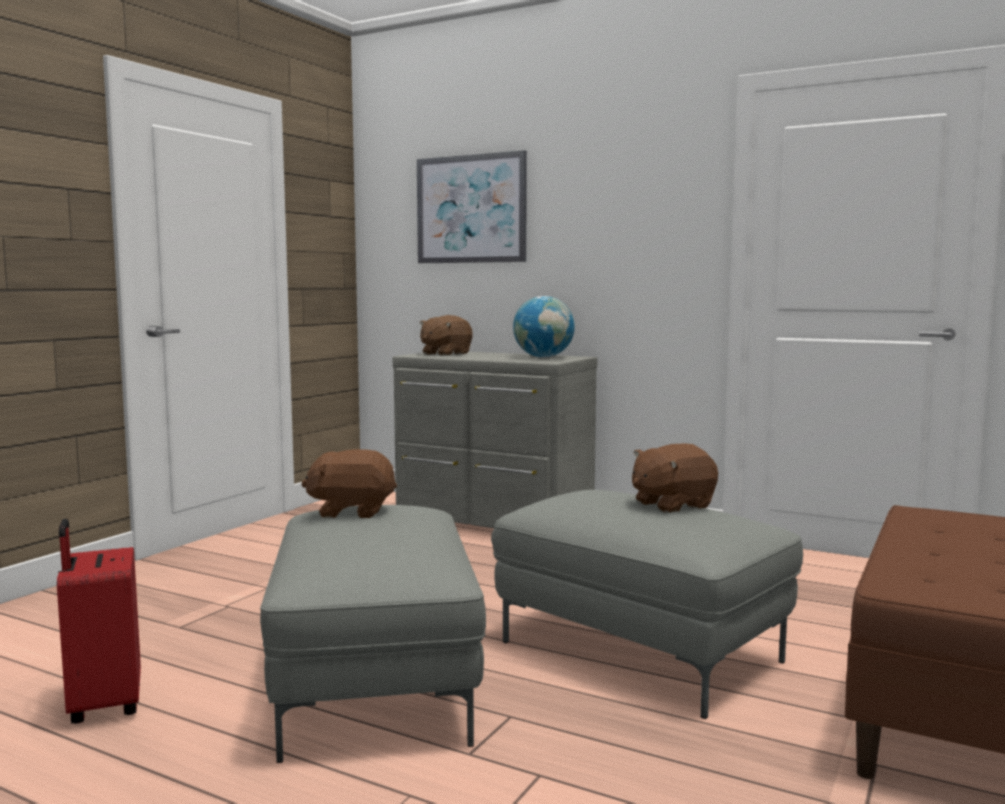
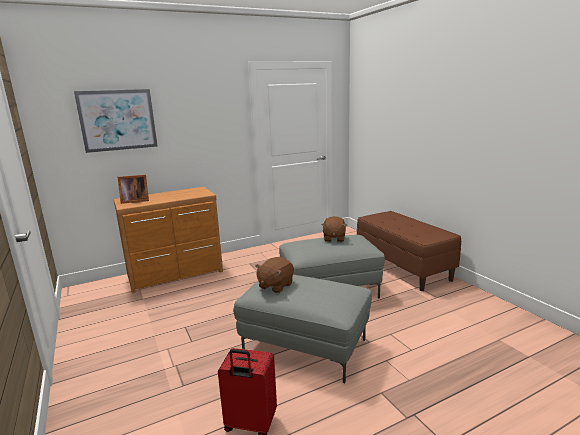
camera: 55 degrees left, 10 degrees up
grey dresser [393,351,597,528] -> brown dresser [114,187,223,293]
brown plush toy [420,315,473,356] -> picture frame [118,175,149,204]
globe [513,296,575,358] -> none

